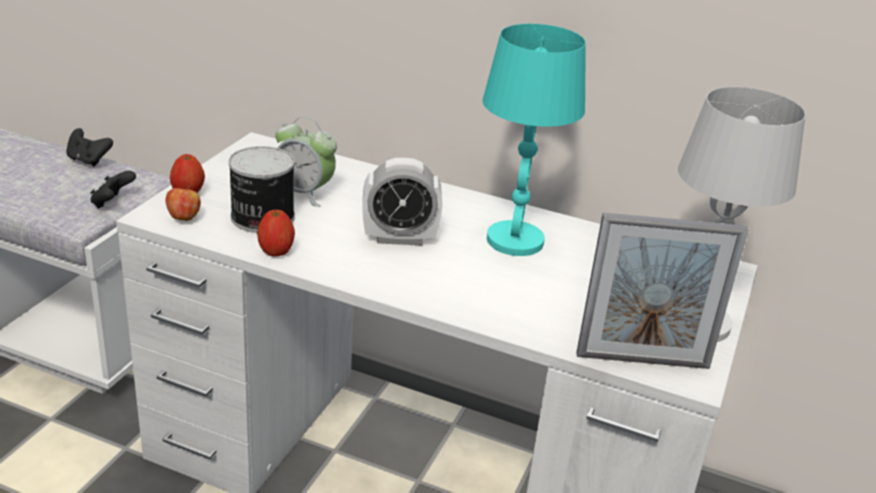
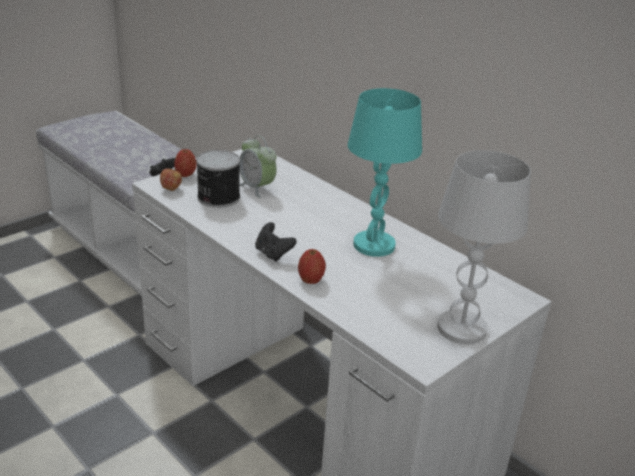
camera: 25 degrees right, 0 degrees up
black game controller [66,128,113,167] -> black game controller moved to [255,222,297,262]
apple [257,210,295,257] -> apple moved to [298,249,326,284]
alarm clock [362,158,443,246] -> none
picture frame [576,213,748,369] -> none

